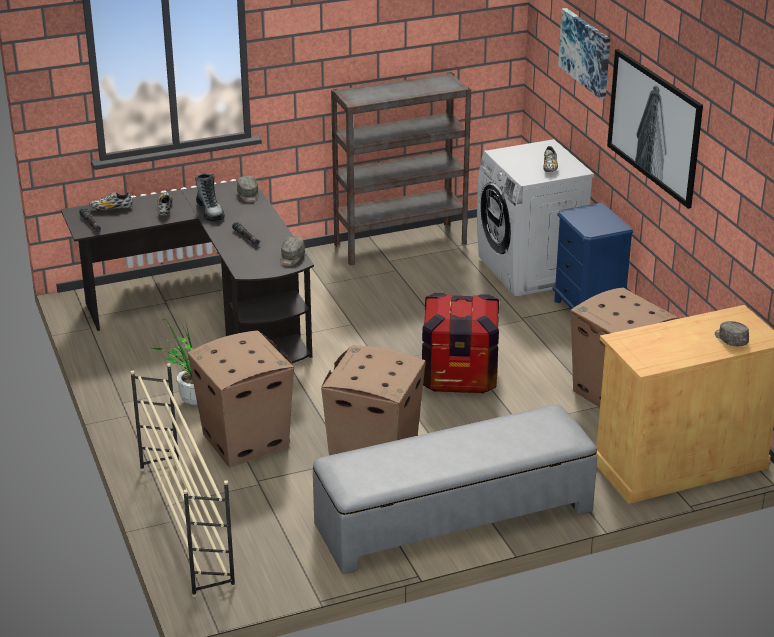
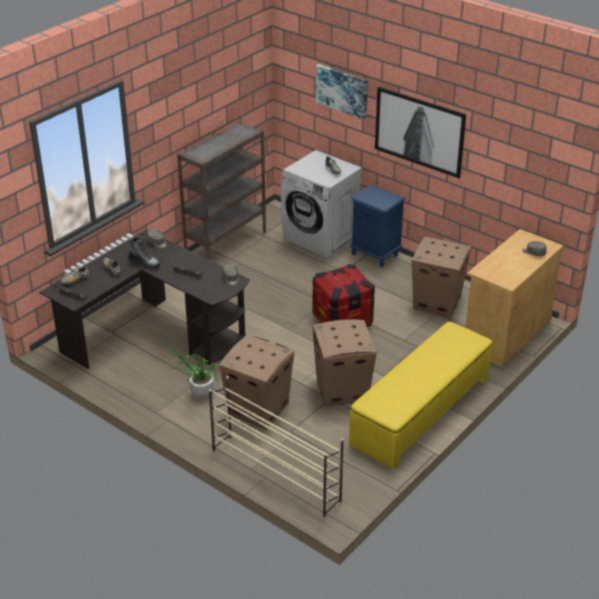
camera: 30 degrees left, 5 degrees up
grey bench [313,405,597,574] -> yellow bench [349,322,493,469]

